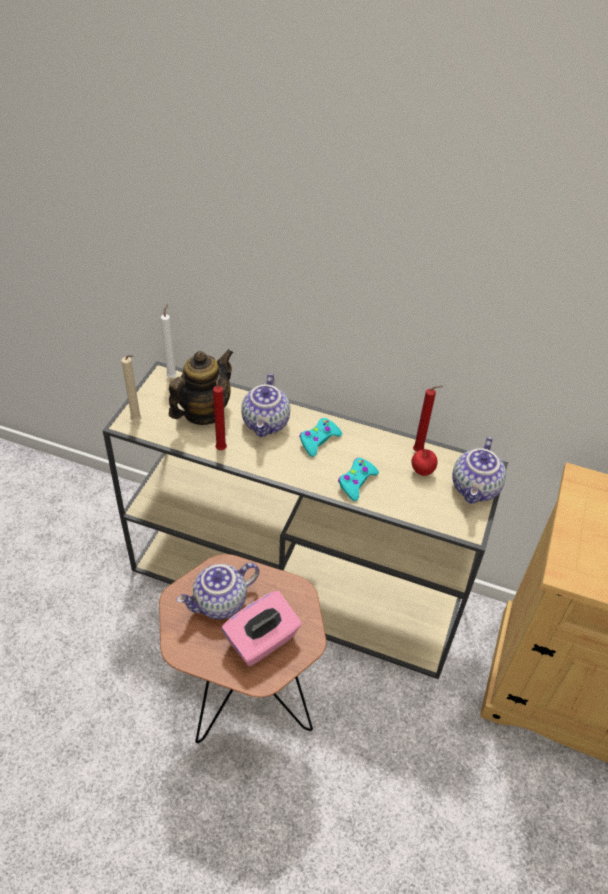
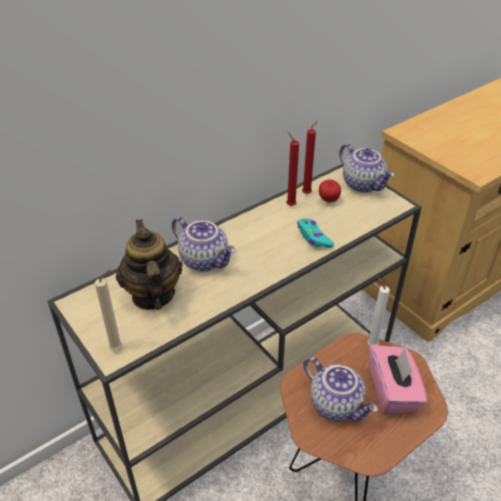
camera: 55 degrees left, 5 degrees down
white candle [161,304,177,378] -> white candle moved to [367,277,390,346]
teapot [177,562,259,619] -> teapot turned 45 degrees counterclockwise [303,357,378,421]
red candle [213,374,227,450] -> red candle moved to [286,132,299,206]
turquoise game controller [299,418,342,457] -> none

